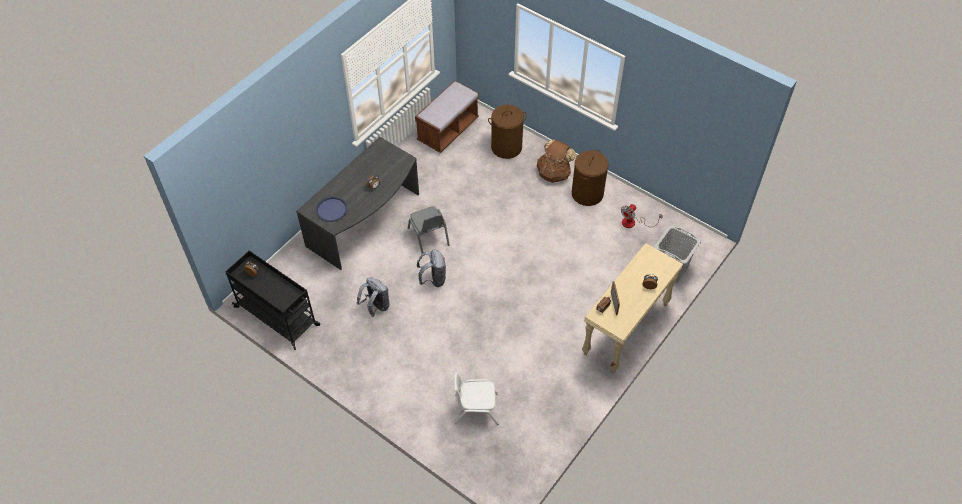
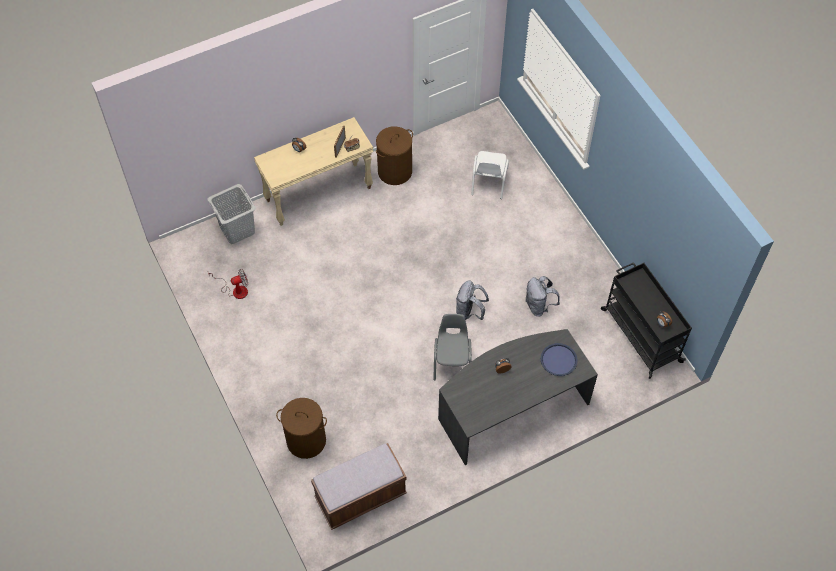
camera: 155 degrees left, 5 degrees up
white chair [455,373,498,425] -> white chair turned 75 degrees clockwise [471,151,509,199]
brown backpack [537,139,576,183] -> none
brown laundry basket [572,150,608,206] -> brown laundry basket moved to [376,126,413,185]

